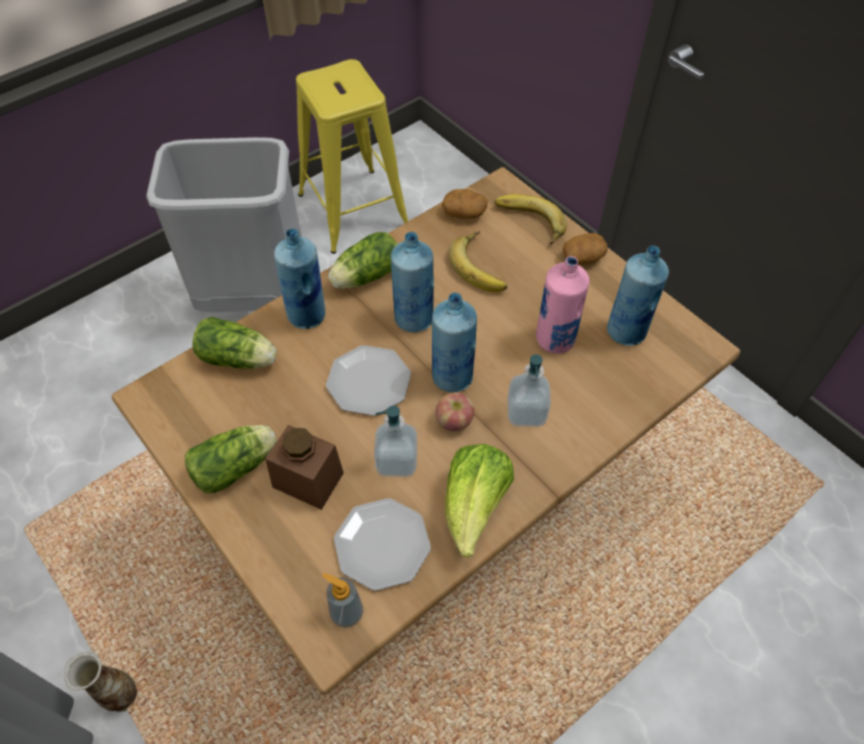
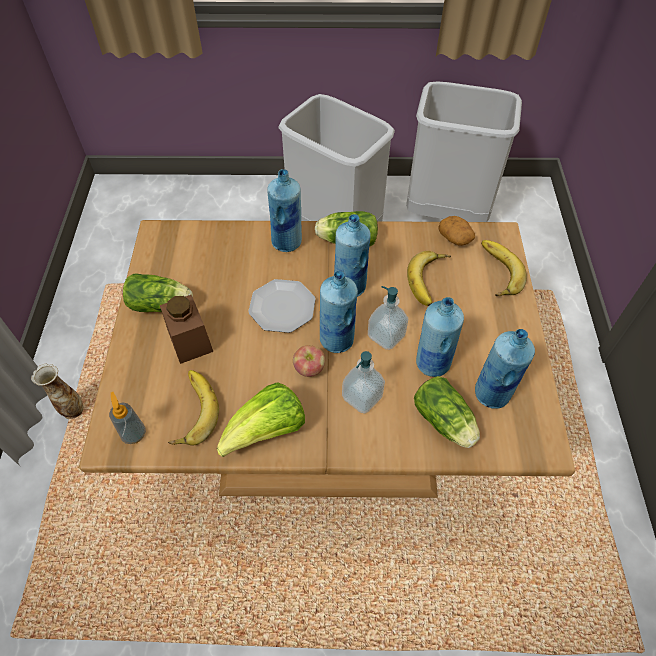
camera: 40 degrees right, 0 degrees up
lettuce [192,317,277,369] -> lettuce moved to [414,376,480,448]
yellow stool [296,59,408,254] -> grey trash can [406,81,522,222]
plate [334,498,431,591] -> banana [168,370,219,446]
soap dispenser [374,406,417,477] -> soap dispenser moved to [368,286,408,350]
pink bottle [536,256,590,354] -> blue bottle [416,297,464,377]
potato [562,233,608,265] -> none

